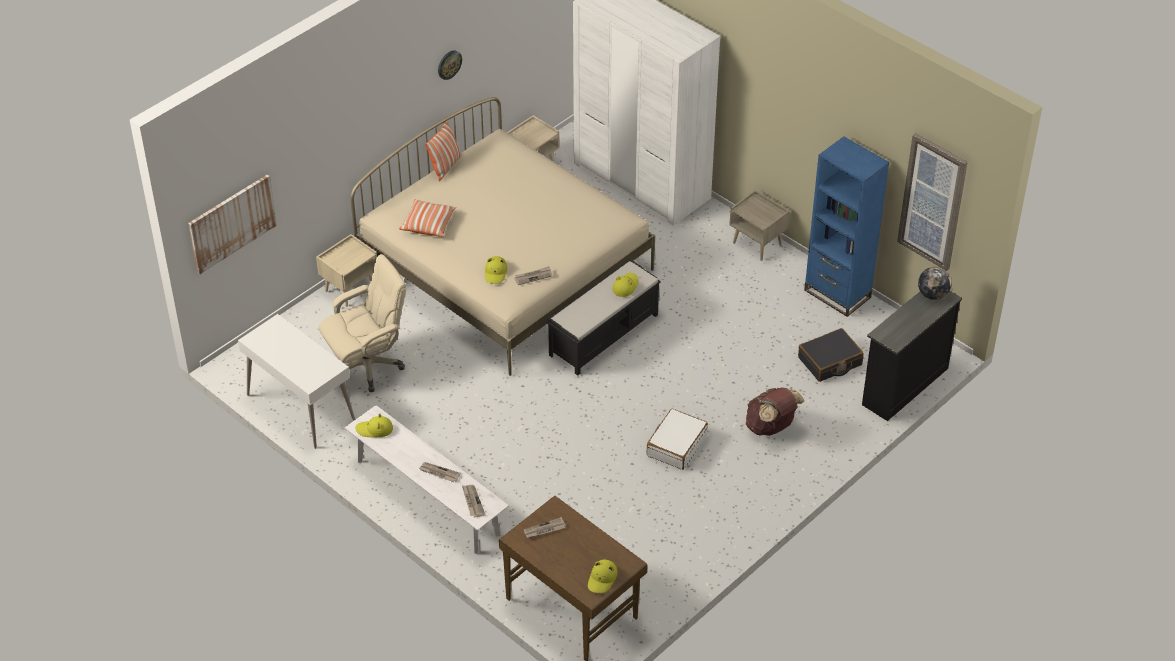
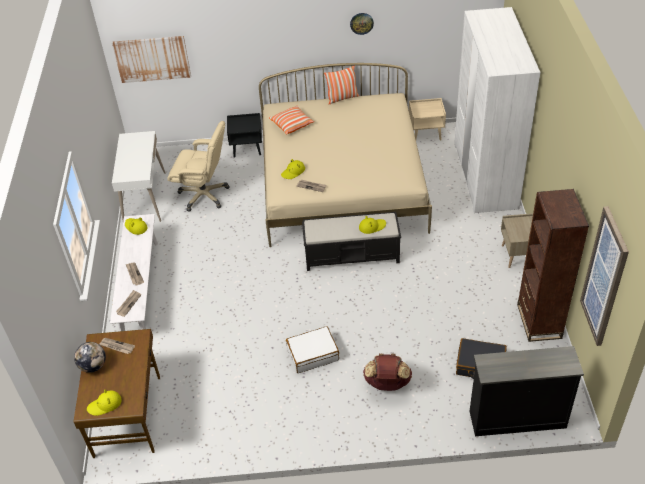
camera: 45 degrees right, 0 degrees up
beige nightstand [316,234,377,307] -> black nightstand [227,113,262,158]
blue bookcase [804,136,890,317] -> brown bookcase [517,189,589,342]
globe [918,267,951,300] -> globe moved to [74,342,106,373]

